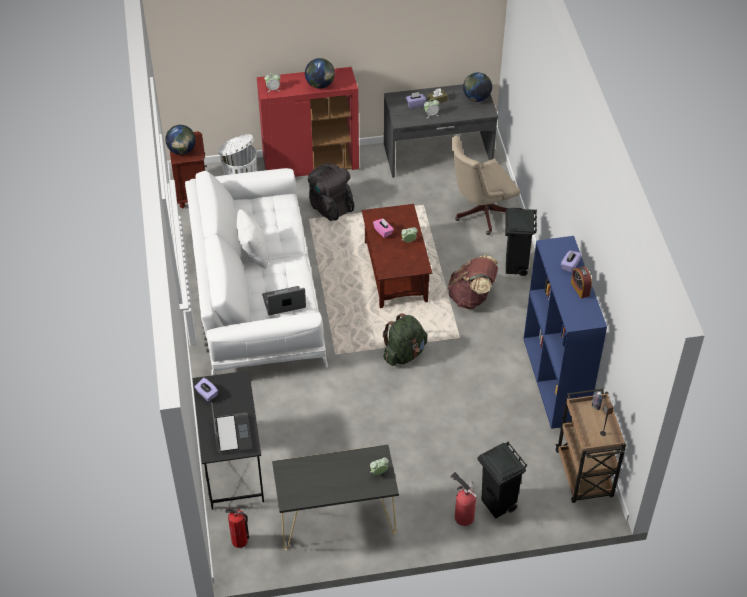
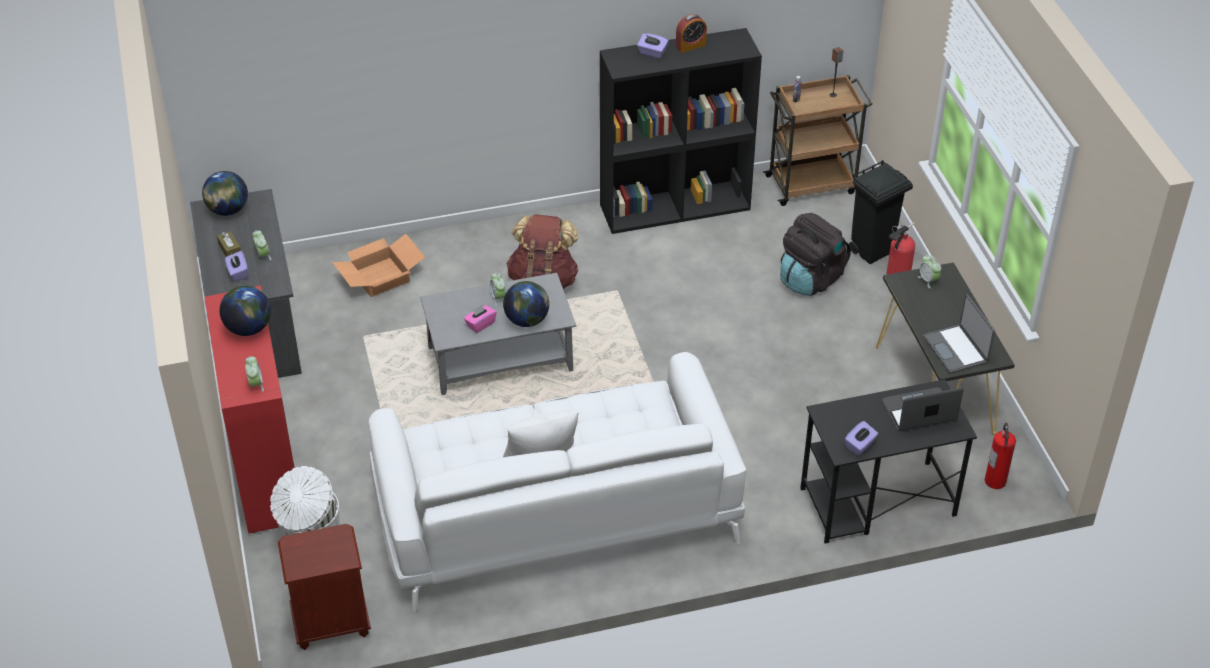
camera: 95 degrees left, 5 degrees down
globe [165,125,196,155] -> globe moved to [503,281,549,327]
laptop [262,286,306,315] -> laptop moved to [923,294,995,374]
black backpack [308,164,354,221] -> black backpack moved to [780,213,851,296]
brown coffee table [362,204,432,308] -> grey coffee table [420,273,576,395]
green backpack [383,313,427,366] -> none
beige office chair [451,136,520,235] -> cardboard box [332,234,425,297]
black trash can [505,208,537,276] -> none
blue bookcase [523,236,607,429] -> black bookcase [600,28,762,234]

